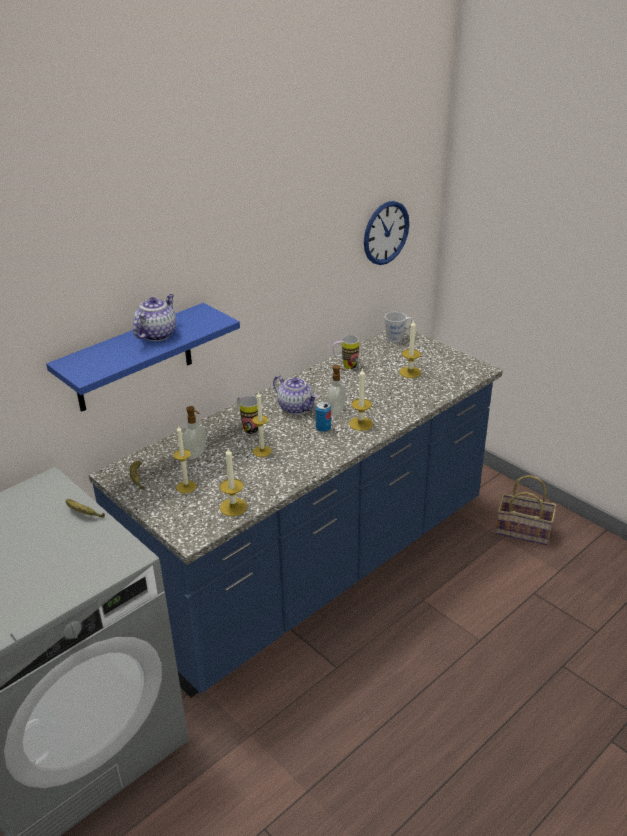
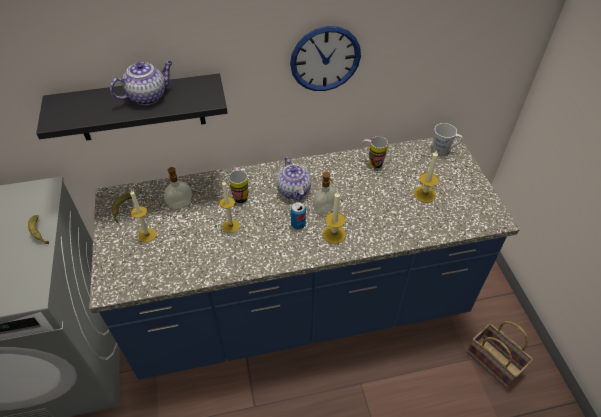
camera: 30 degrees right, 15 degrees up
blue shelf [46,303,240,412] -> black shelf [36,73,228,141]
candle [220,448,247,516] -> none
wall clock [364,201,409,265] -> wall clock moved to [290,26,361,91]

